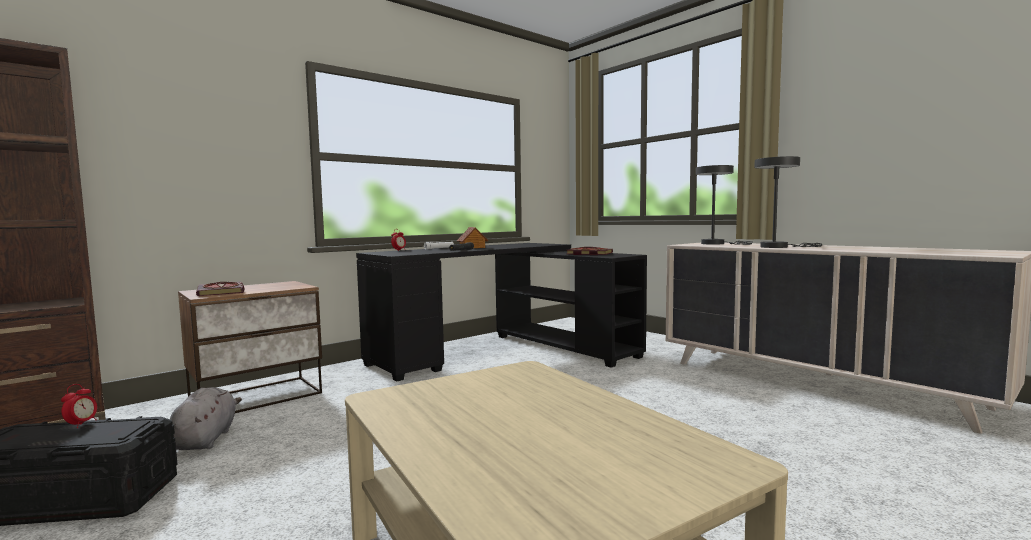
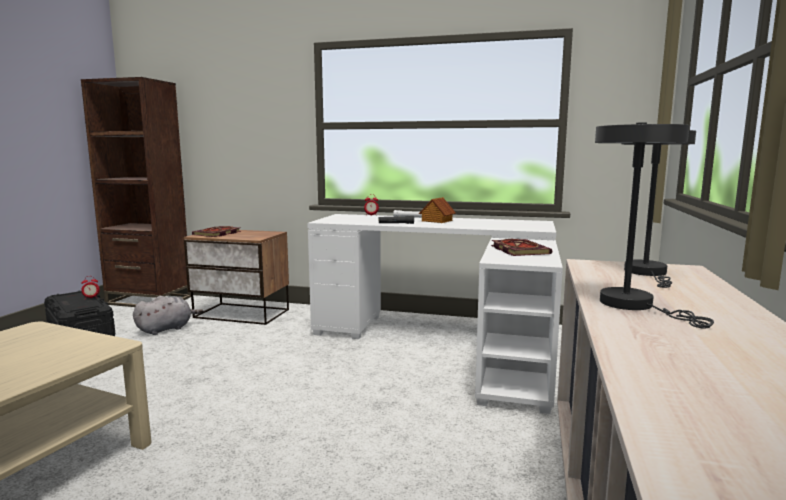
camera: 55 degrees right, 5 degrees up
black desk [356,243,647,381] -> white desk [307,214,563,414]

